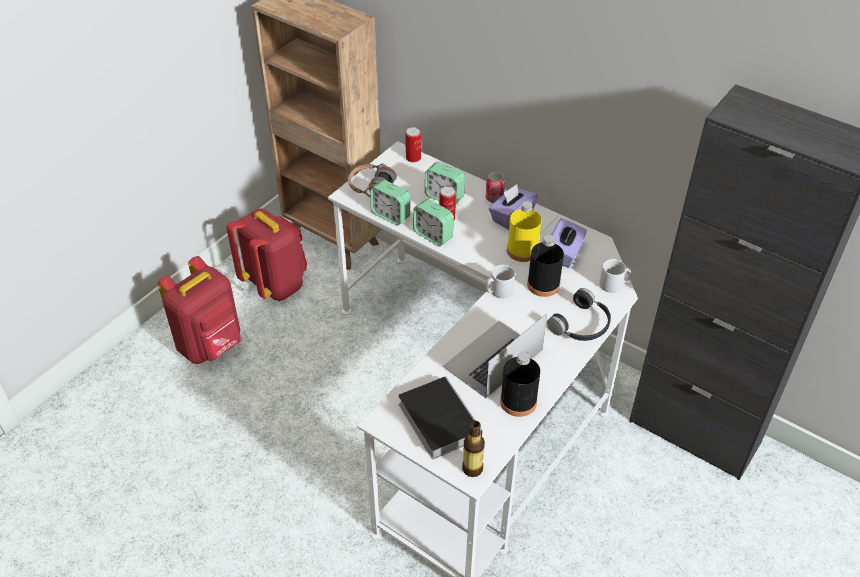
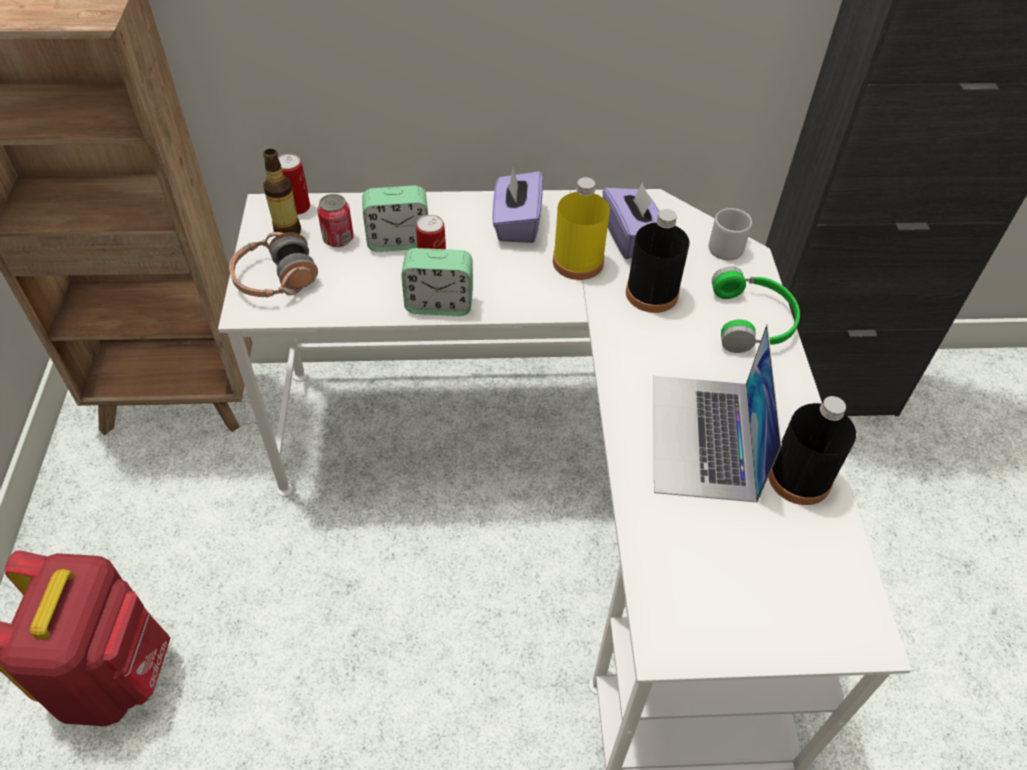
camera: 40 degrees left, 5 degrees up
red backpack [227,209,307,301] -> none
alarm clock [370,180,410,225] -> none
book [398,376,482,459] -> none
bottle [462,421,485,477] -> bottle moved to [263,149,301,234]
can [486,172,505,203] -> can moved to [317,194,354,247]
grey mug [486,265,515,298] -> none
black headphones [547,288,611,341] -> green headphones [712,266,800,353]

